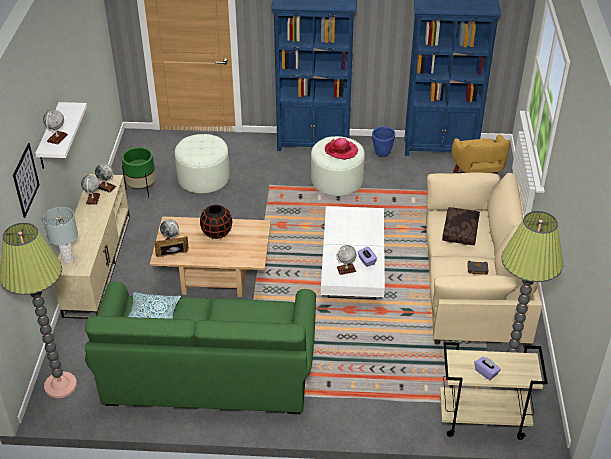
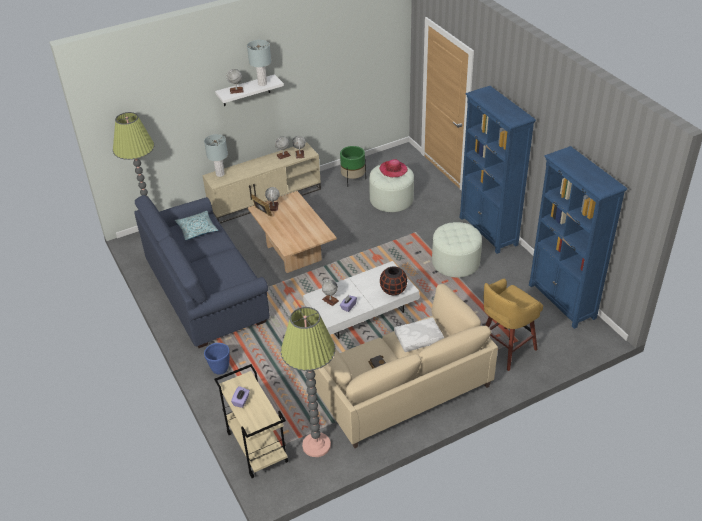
camera: 60 degrees right, 0 degrees up
picture [13,143,39,218] -> none
green sofa [85,281,316,414] -> blue sofa [134,195,270,348]
black vase [200,205,232,239] -> black vase moved to [380,266,407,295]
hat [325,138,358,160] -> hat moved to [380,159,408,177]
blue planter [372,126,395,157] -> blue planter moved to [204,343,230,375]
brown pillow [442,207,480,245] -> white pillow [394,318,444,352]
none -> grey table lamp [247,40,271,86]

